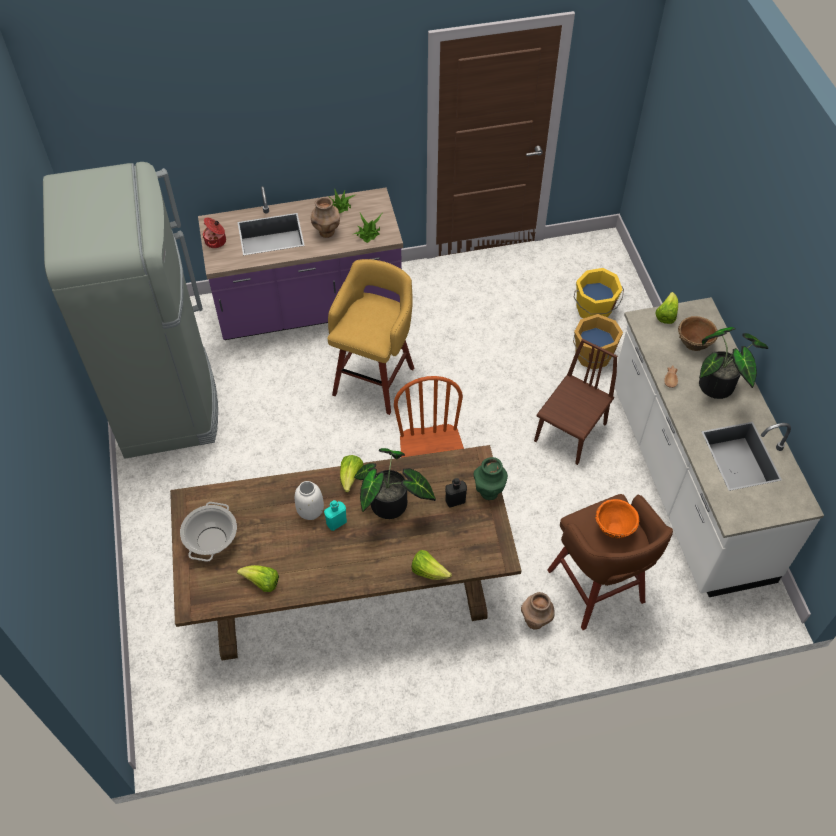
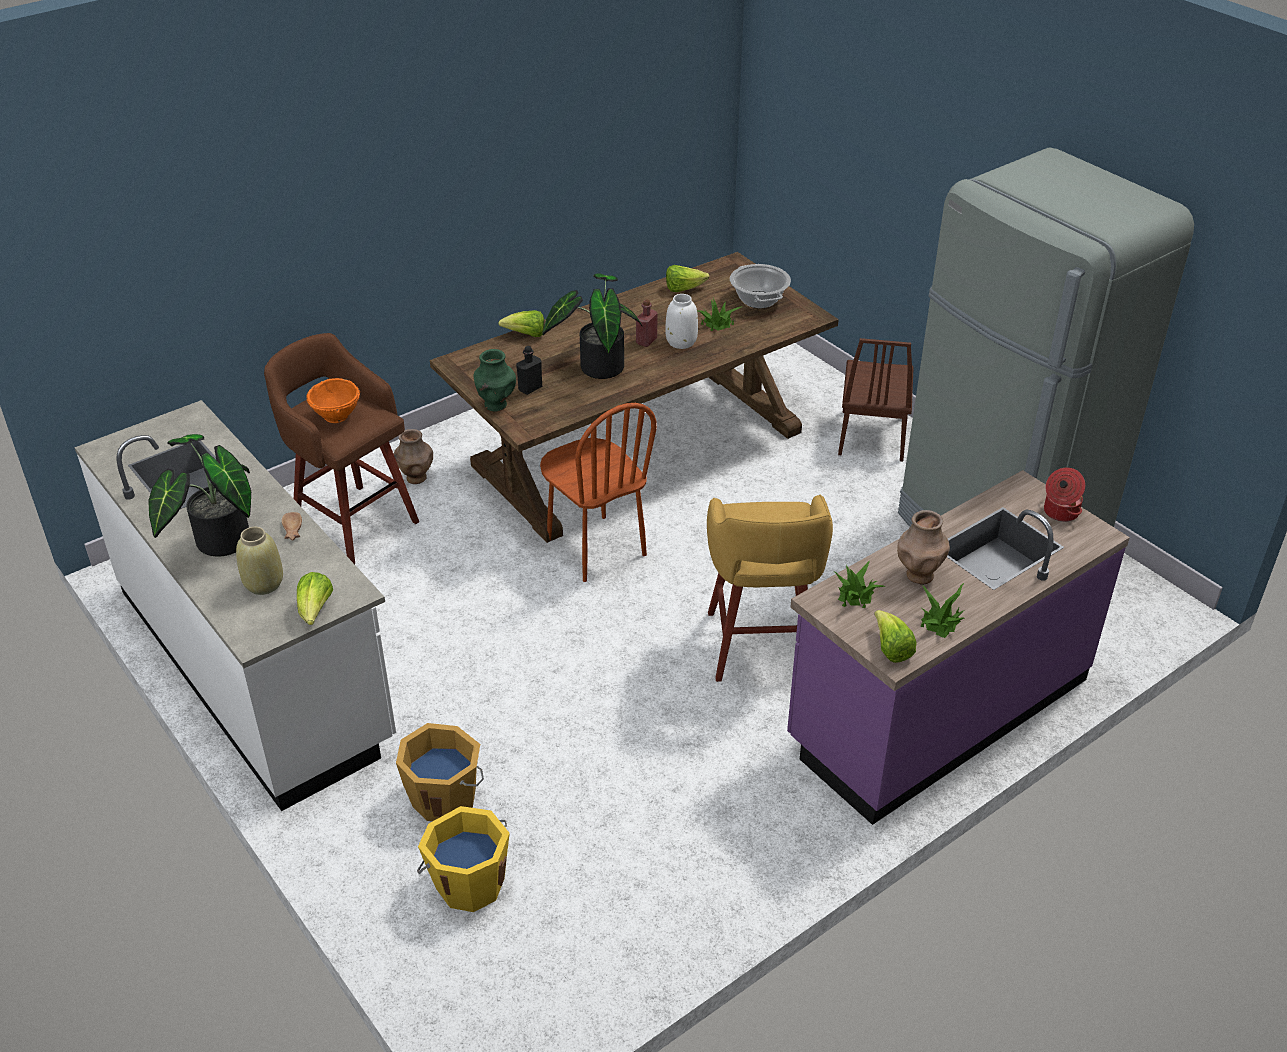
camera: 155 degrees right, 15 degrees down
turquoise bottle [324,500,347,531] -> red bottle [636,299,658,347]
lettuce [340,455,363,493] -> lettuce moved to [874,610,917,663]
brown chair [534,339,617,465] -> brown chair moved to [838,338,914,461]
brown bowl [678,316,718,351] -> beige vase [236,527,283,595]
none -> potted plant [697,298,741,331]

